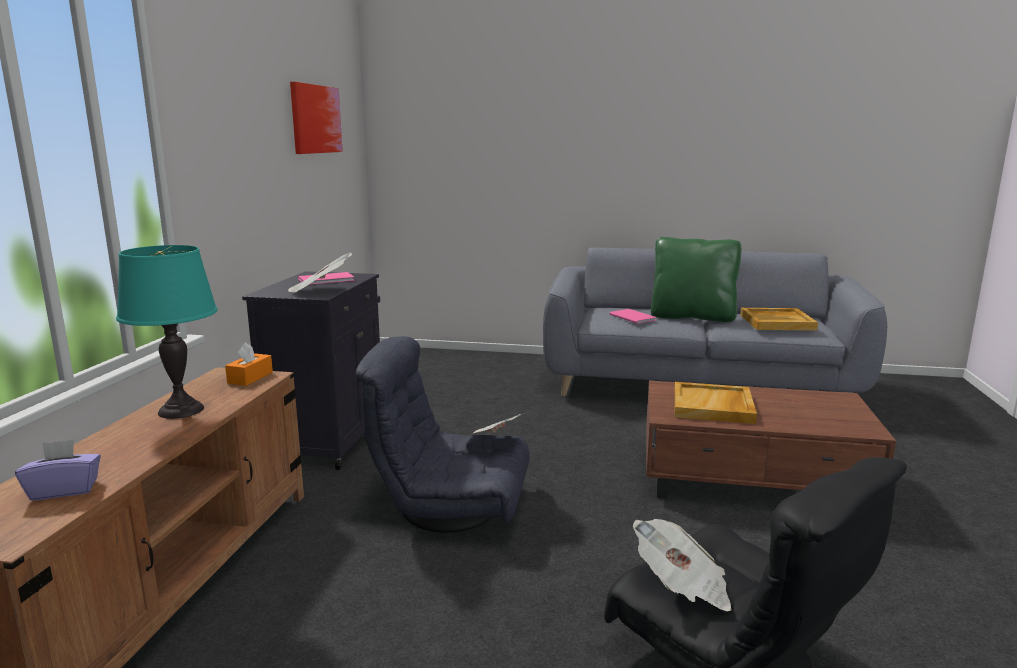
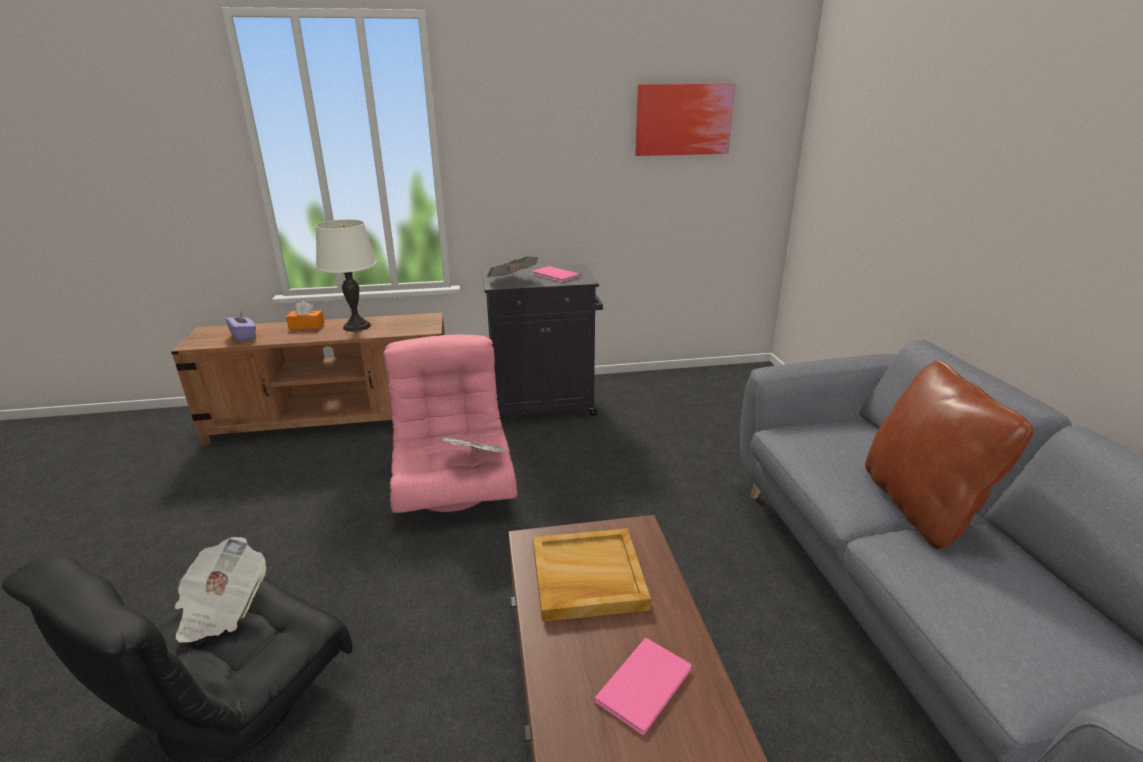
camera: 70 degrees right, 10 degrees up
turquoise table lamp [116,245,218,419] -> white table lamp [316,220,377,331]
orange tissue box [225,343,273,386] -> orange tissue box moved to [286,301,325,329]
grey armchair [356,336,530,533] -> pink armchair [384,335,517,513]
pink book [610,309,656,324] -> pink book moved to [594,638,691,735]
green pillow [651,237,741,322] -> brown pillow [865,360,1034,550]
beige tray [740,308,818,331] -> none

